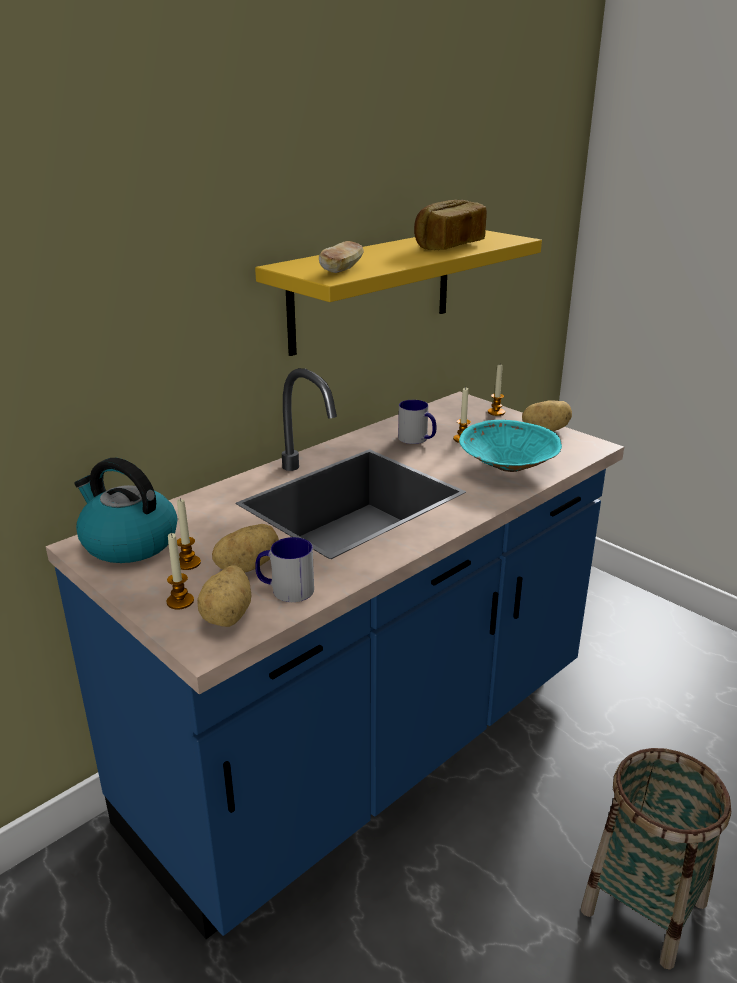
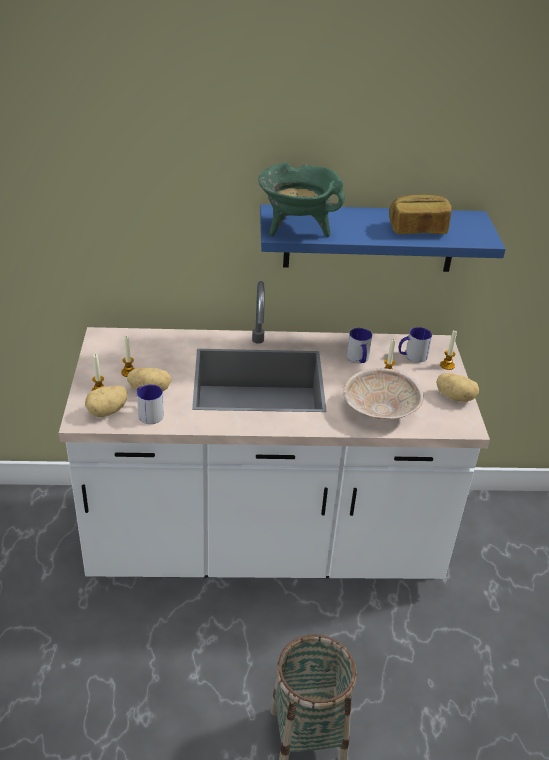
camera: 40 degrees right, 10 degrees up
blue counter [46,368,624,939] -> white counter [59,281,490,579]
kettle [75,458,177,563] -> none
yellow shelf [255,230,542,356] -> blue shelf [260,204,506,272]
bread [319,241,364,273] -> green cooking pot [258,162,345,237]
turquoise bowl [459,420,562,472] -> beige bowl [343,368,424,419]
none -> mug [398,327,432,362]

